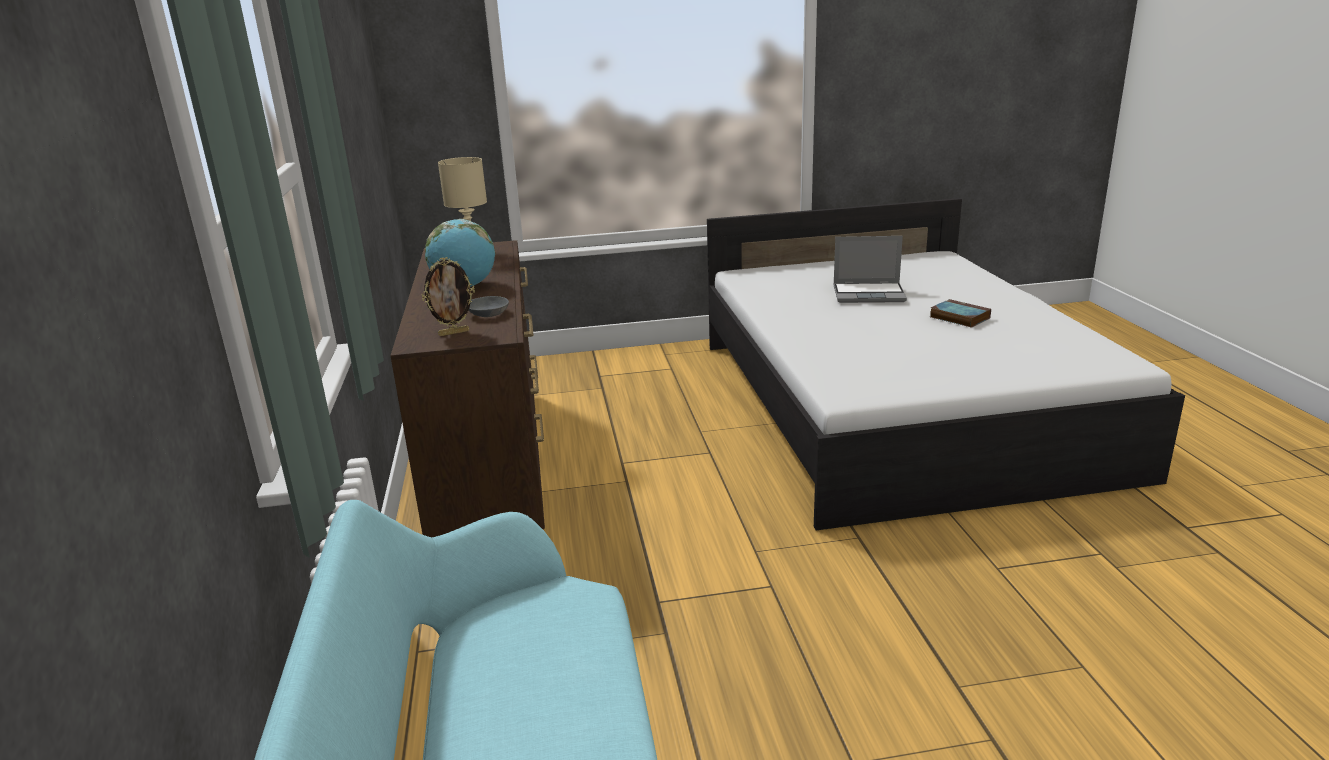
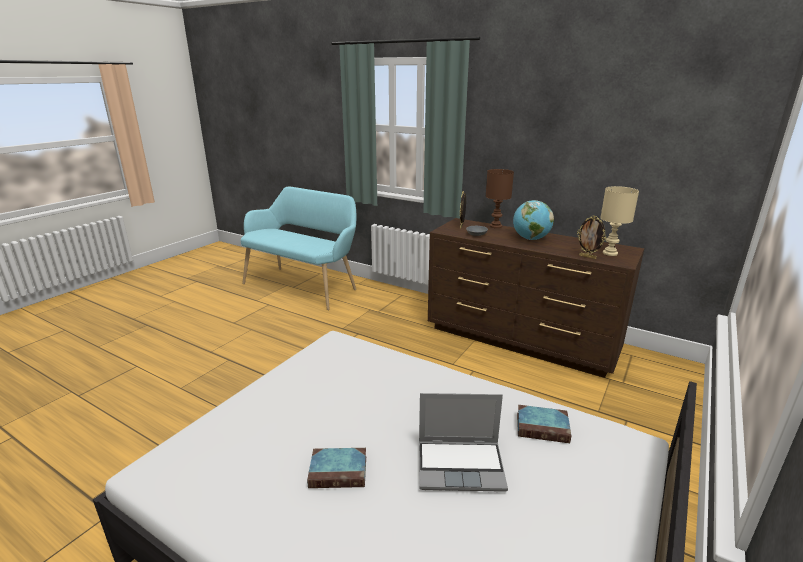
camera: 130 degrees right, 0 degrees up
laptop [833,236,907,303] -> laptop turned 135 degrees counterclockwise [419,393,508,492]
none -> brown table lamp [486,169,514,228]
none -> book [517,405,572,443]
none -> picture frame [577,215,606,259]

